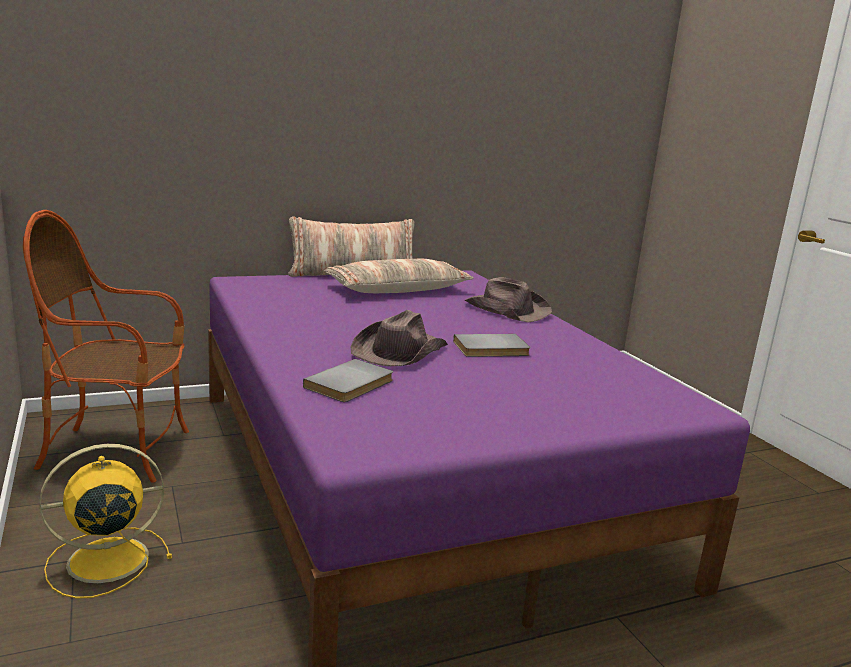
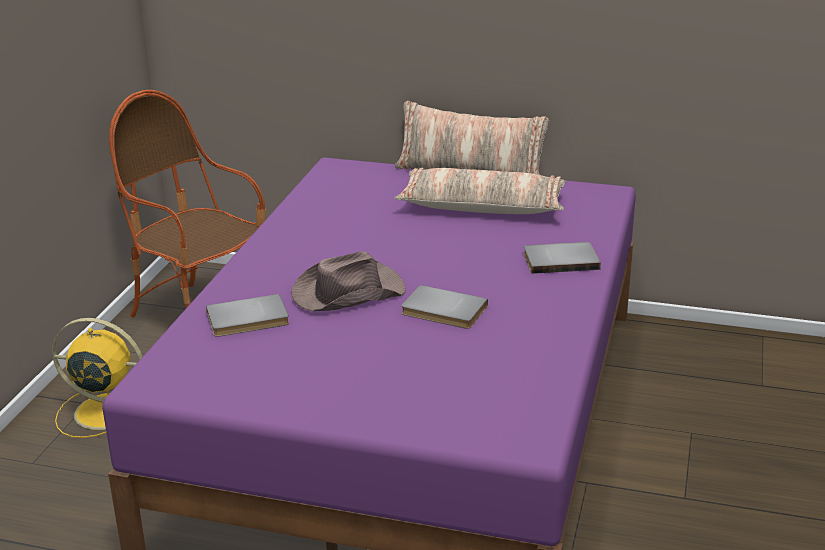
camera: 40 degrees right, 10 degrees up
brown hat [465,277,552,323] -> grey book [524,242,601,274]

